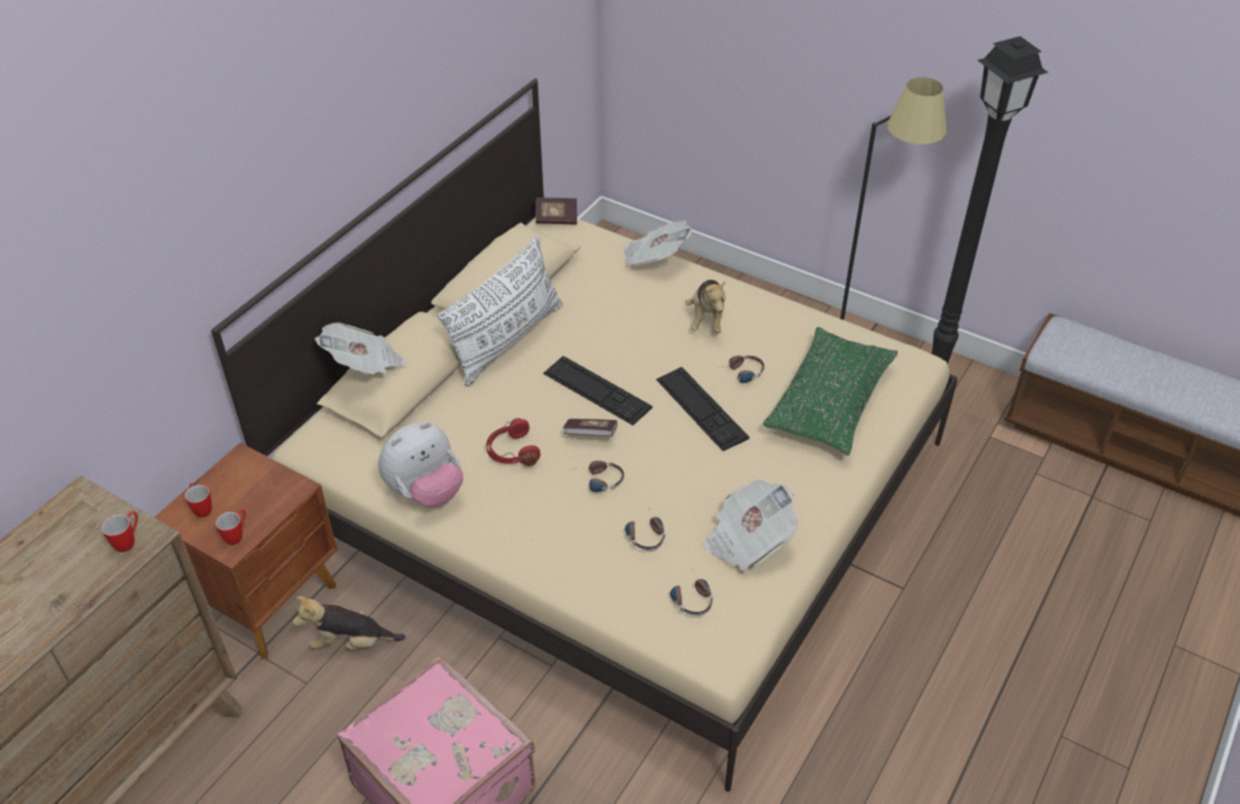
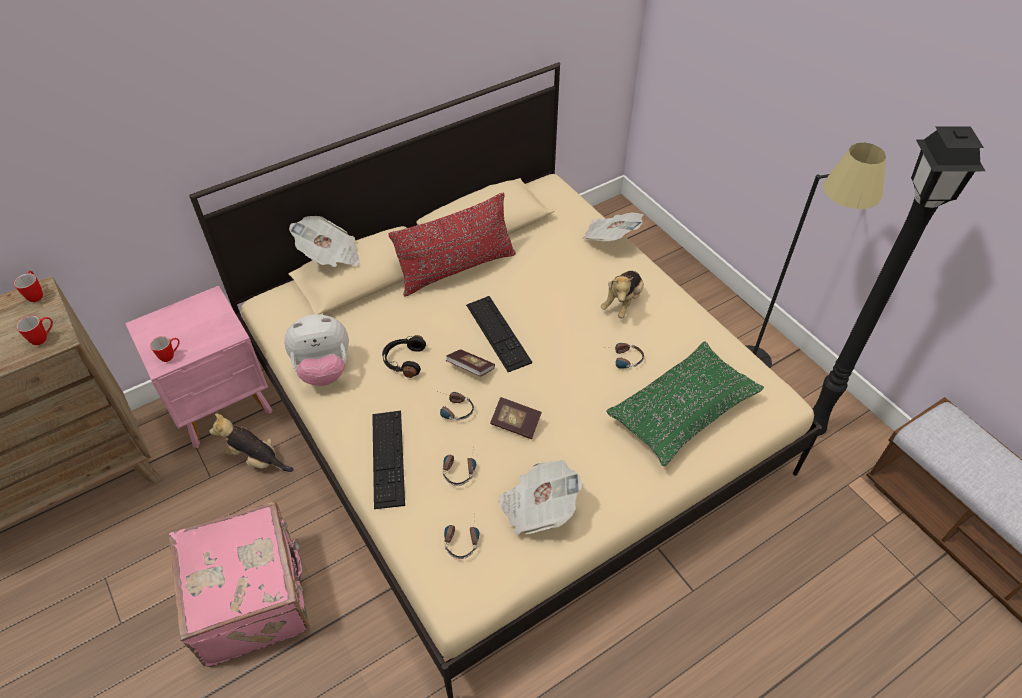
camera: 25 degrees right, 5 degrees up
brown nightstand [154,442,337,659] -> pink nightstand [125,286,272,448]
mug [185,483,212,517] -> mug moved to [14,271,43,302]
white pillow [438,236,563,387] -> red pillow [389,193,516,297]
red headphones [486,418,540,466] -> black headphones [382,335,426,378]
book [536,198,577,225] -> book moved to [490,397,541,439]
keyboard [656,367,749,451] -> keyboard moved to [372,411,405,509]

